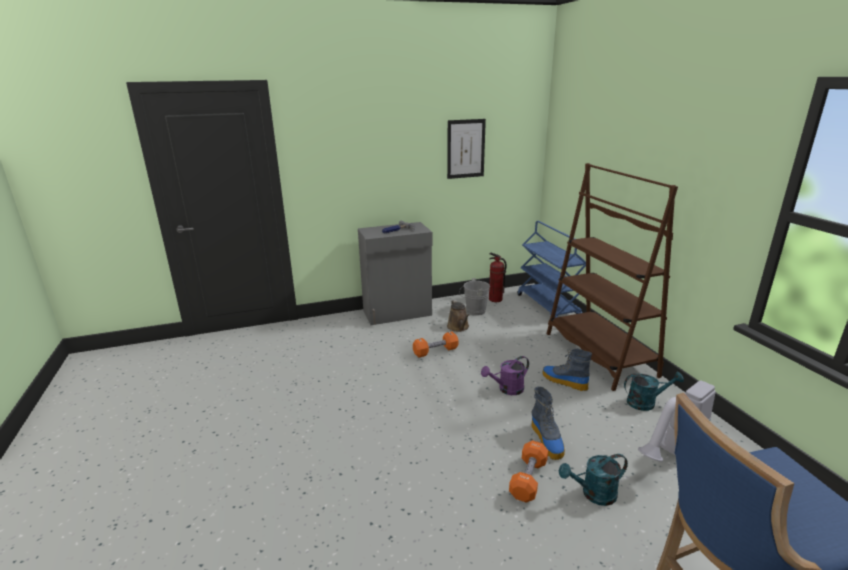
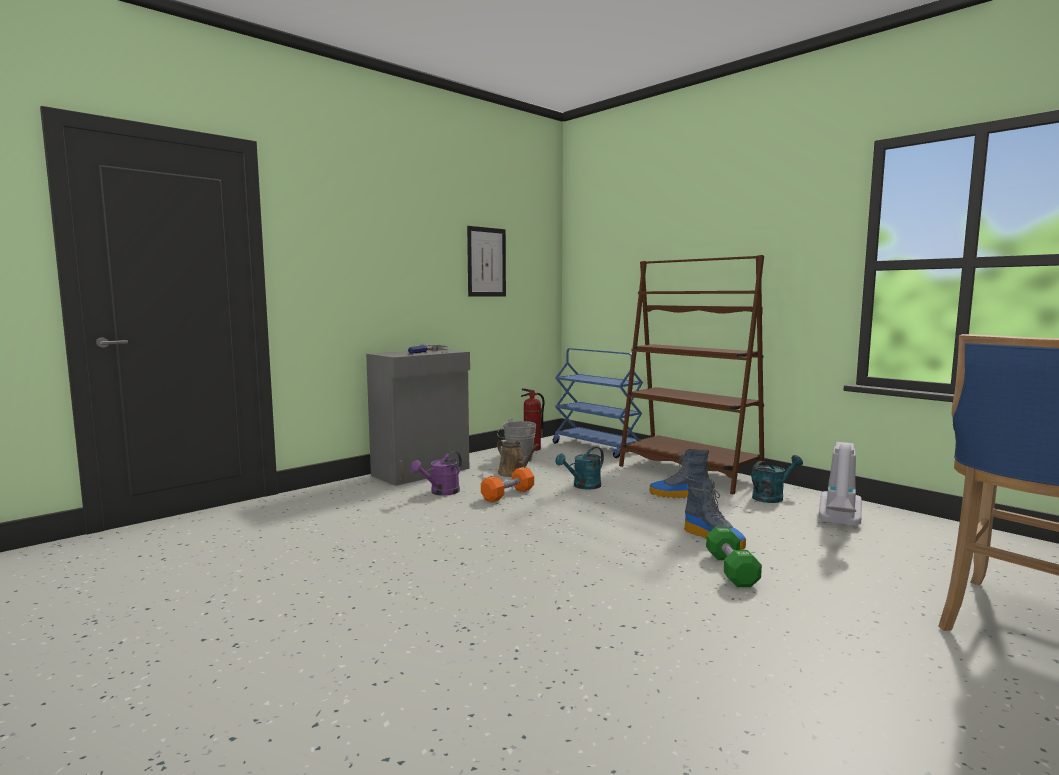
camera: 25 degrees left, 15 degrees down
purple watering can [481,356,529,395] -> purple watering can moved to [411,451,462,496]
orange dumbbell [509,440,548,503] -> green dumbbell [706,527,762,587]
turquoise watering can [559,454,628,506] -> turquoise watering can moved to [555,447,604,490]

